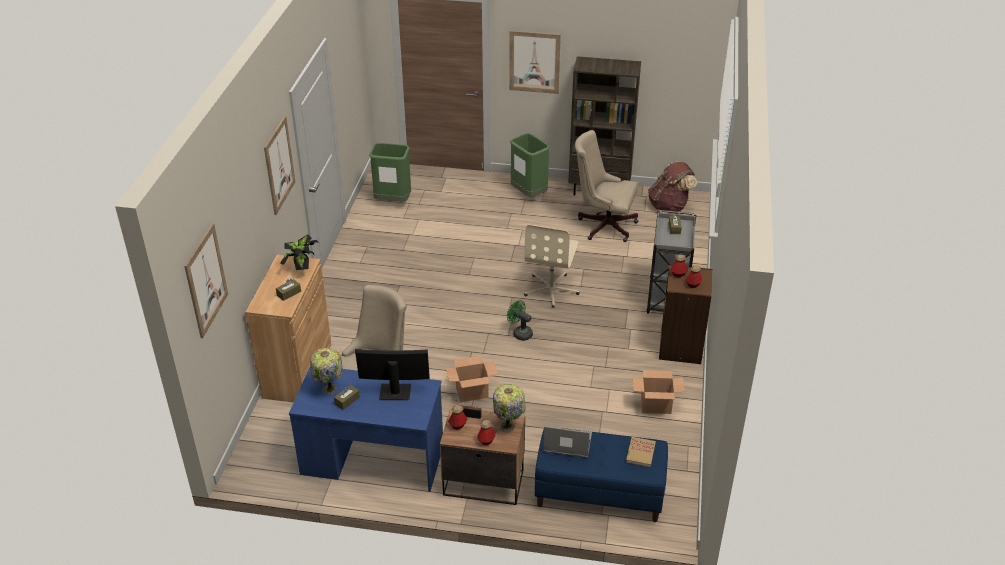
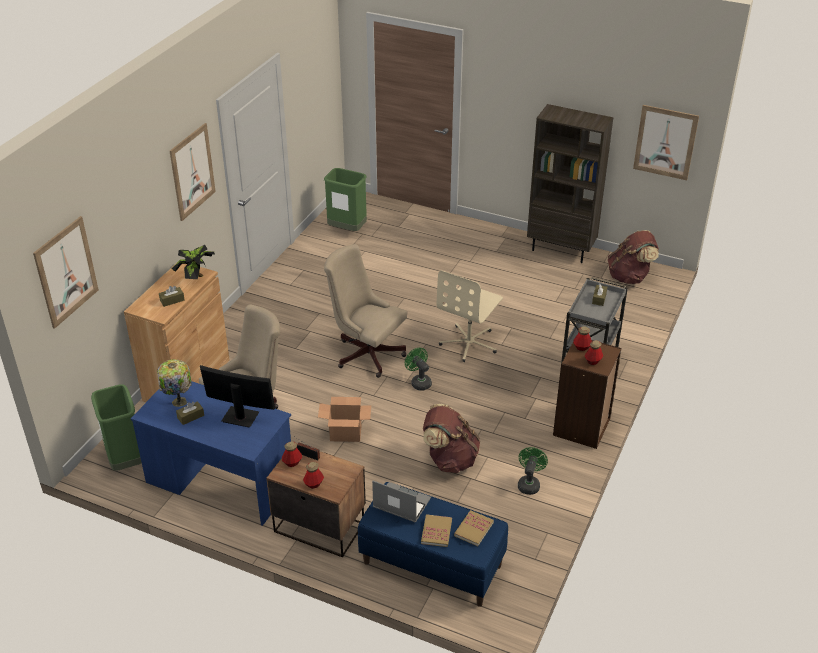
camera: 15 degrees right, 0 degrees up
table lamp [493,384,525,433] -> none
picture [509,31,561,94] -> picture moved to [633,105,699,180]
green trash can [510,133,550,197] -> green trash can moved to [91,384,142,471]
beige office chair [575,130,638,242] -> beige office chair moved to [324,244,407,378]
cardboard box [633,370,685,414] -> green fan [518,447,548,495]
none -> book [421,514,452,547]
none -> brown backpack [423,404,480,473]

